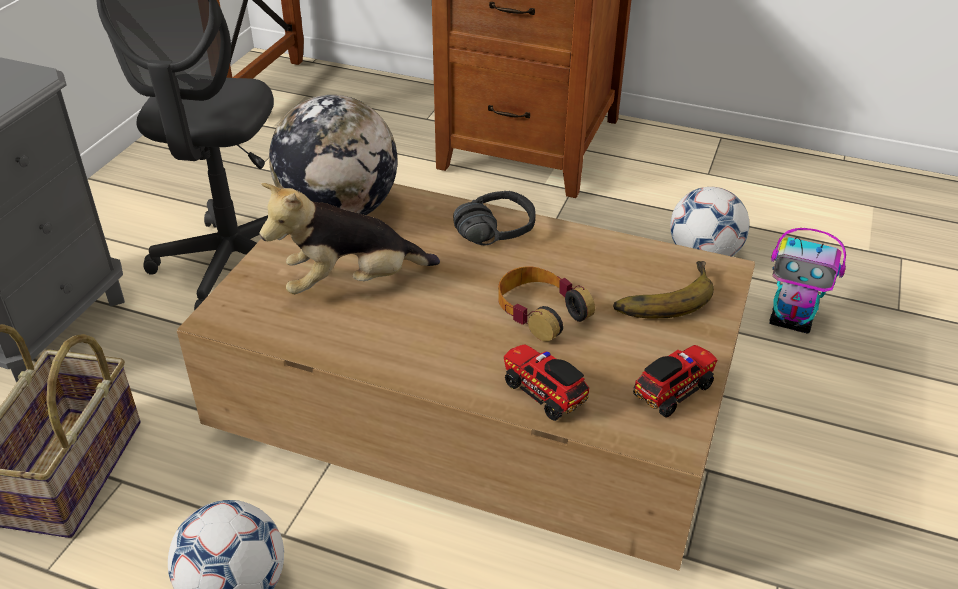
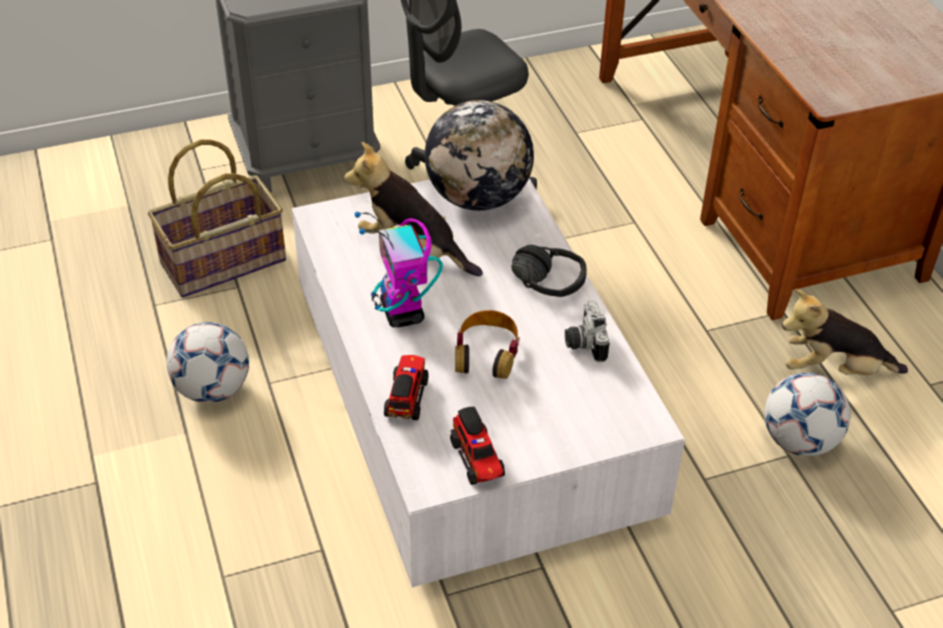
camera: 50 degrees right, 5 degrees up
brown coffee table [177,183,755,571] -> white coffee table [292,178,685,588]
banana [613,261,714,319] -> none
toy truck [633,345,717,418] -> toy truck turned 60 degrees clockwise [450,407,505,485]
toy robot [769,228,846,333] -> toy robot moved to [354,212,443,327]
none -> camera [565,301,609,362]
none -> plush toy [782,289,908,375]

